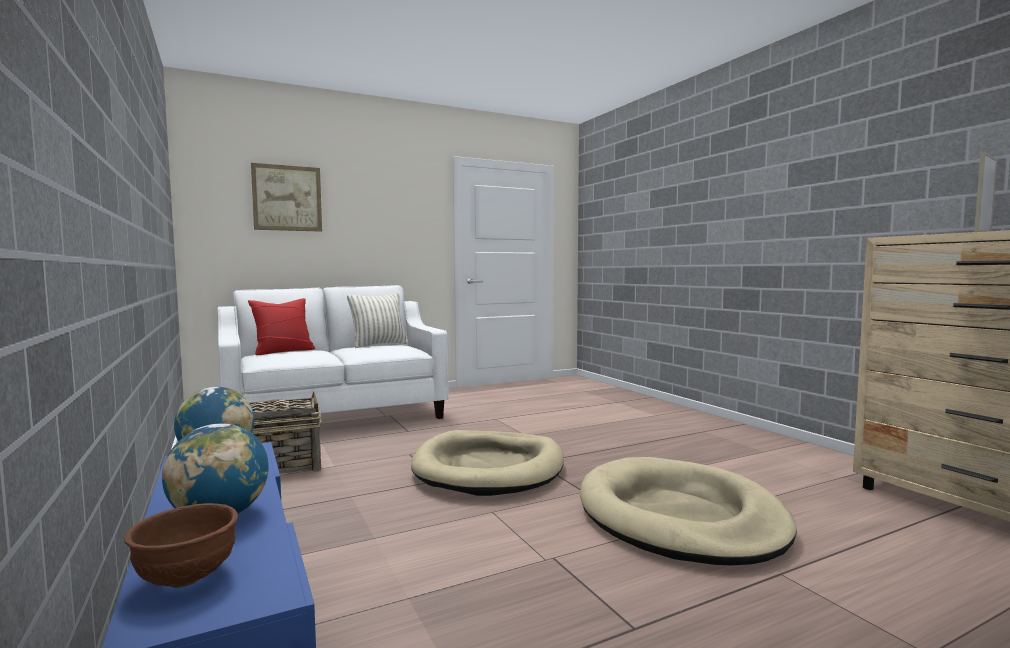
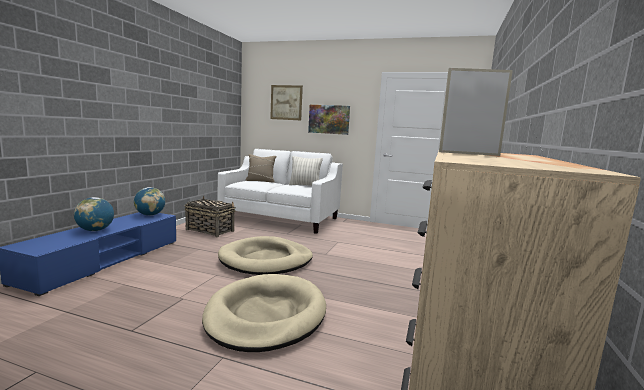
camera: 45 degrees right, 5 degrees up
brown bowl [124,503,238,587] -> none
red pillow [248,298,315,355] -> beige pillow [246,154,276,183]
none -> picture [308,105,350,135]

